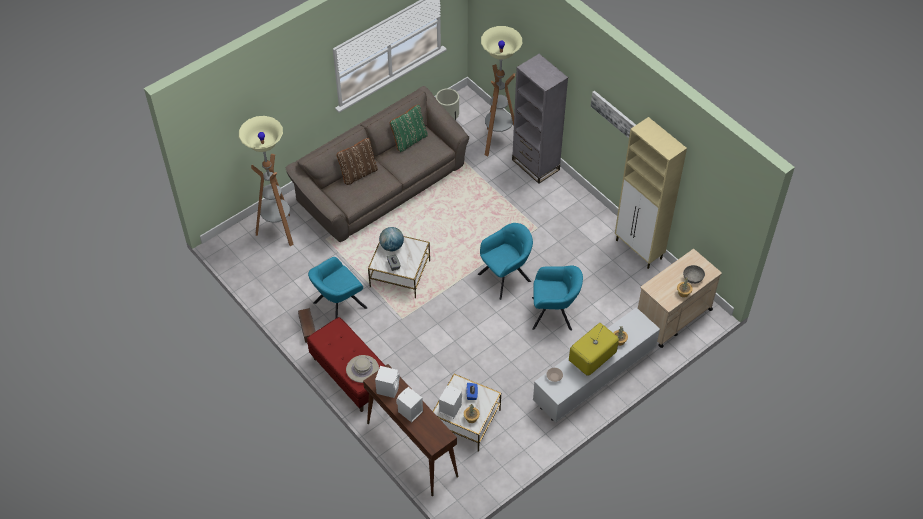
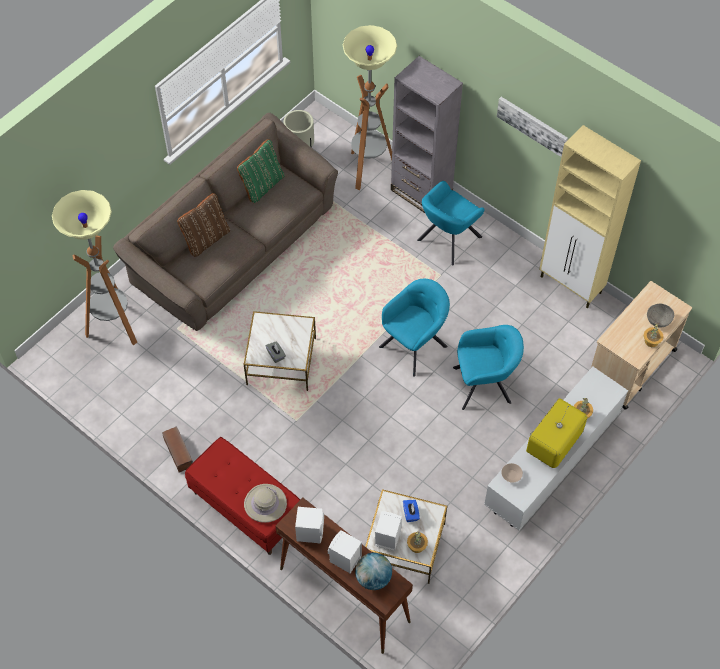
camera: 10 degrees left, 5 degrees up
turquoise armchair [308,257,367,319] -> turquoise armchair moved to [417,181,485,265]
globe [379,227,404,251] -> globe moved to [355,553,392,590]

